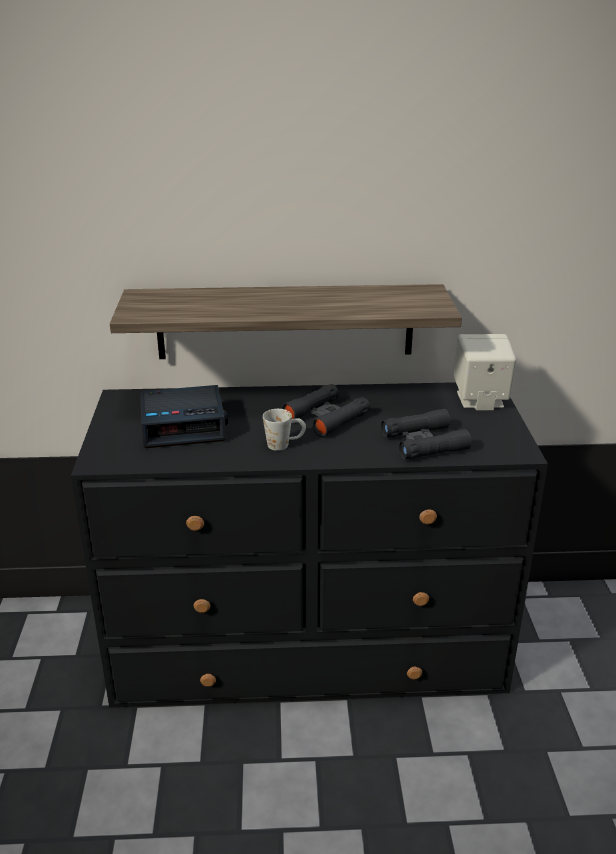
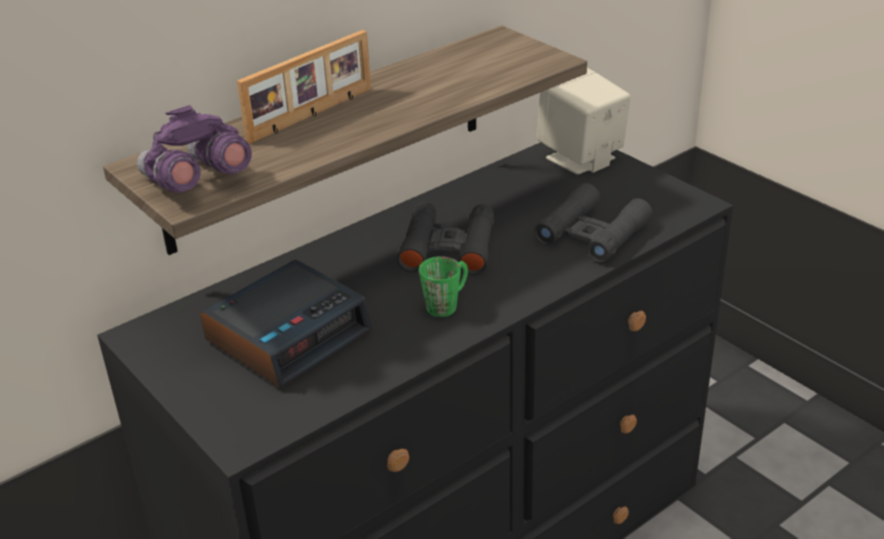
camera: 35 degrees left, 5 degrees up
white mug [263,409,306,451] -> green mug [419,256,468,317]
none -> purple binoculars [137,105,252,193]
none -> picture frame [237,30,371,143]

